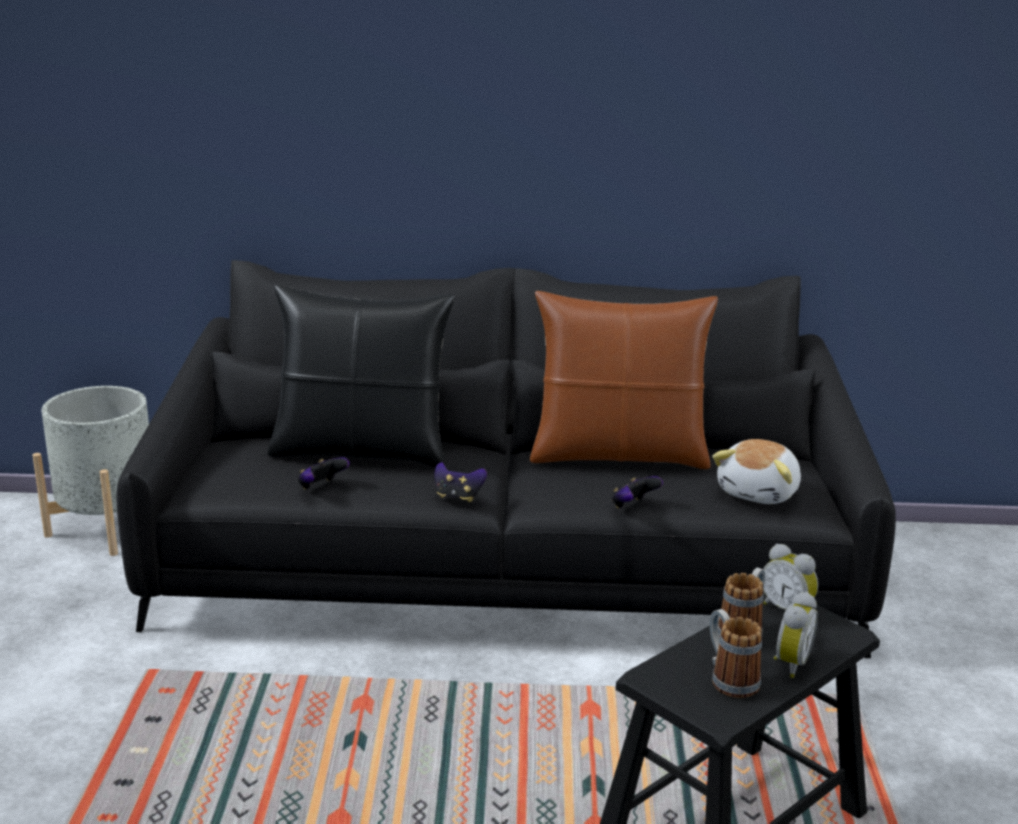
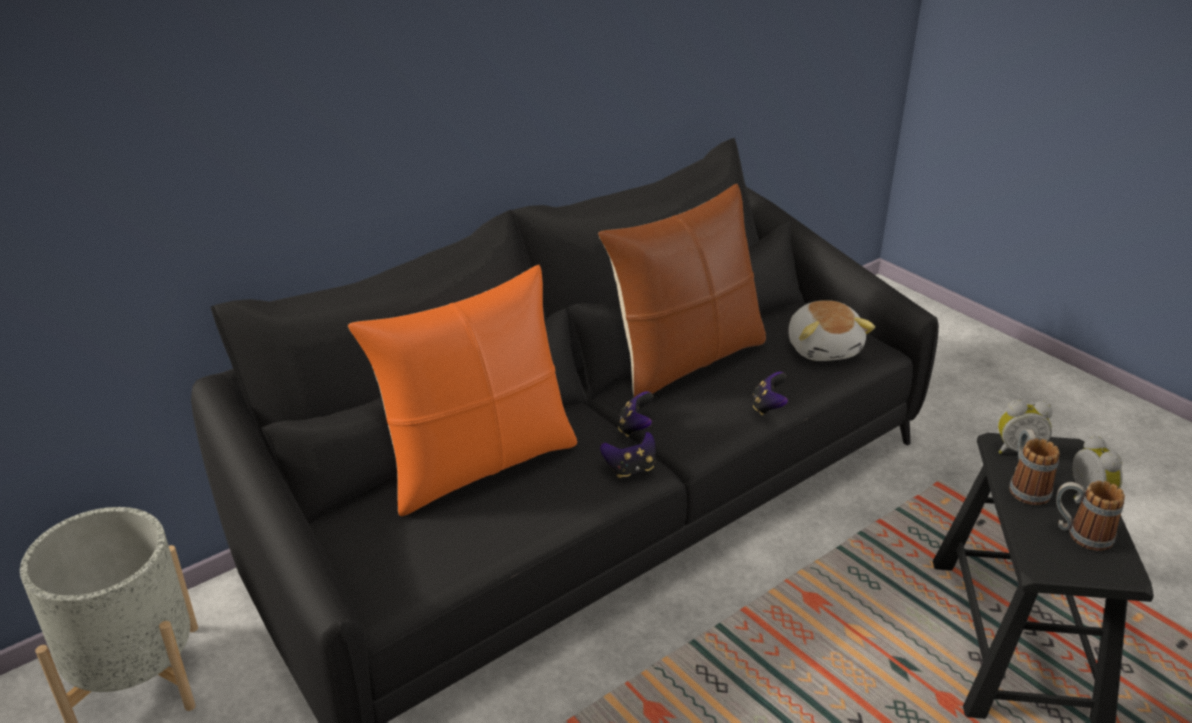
camera: 40 degrees left, 10 degrees up
black pillow [267,285,454,468] -> orange pillow [348,265,577,516]
game controller [298,457,350,490] -> game controller moved to [618,391,654,437]

